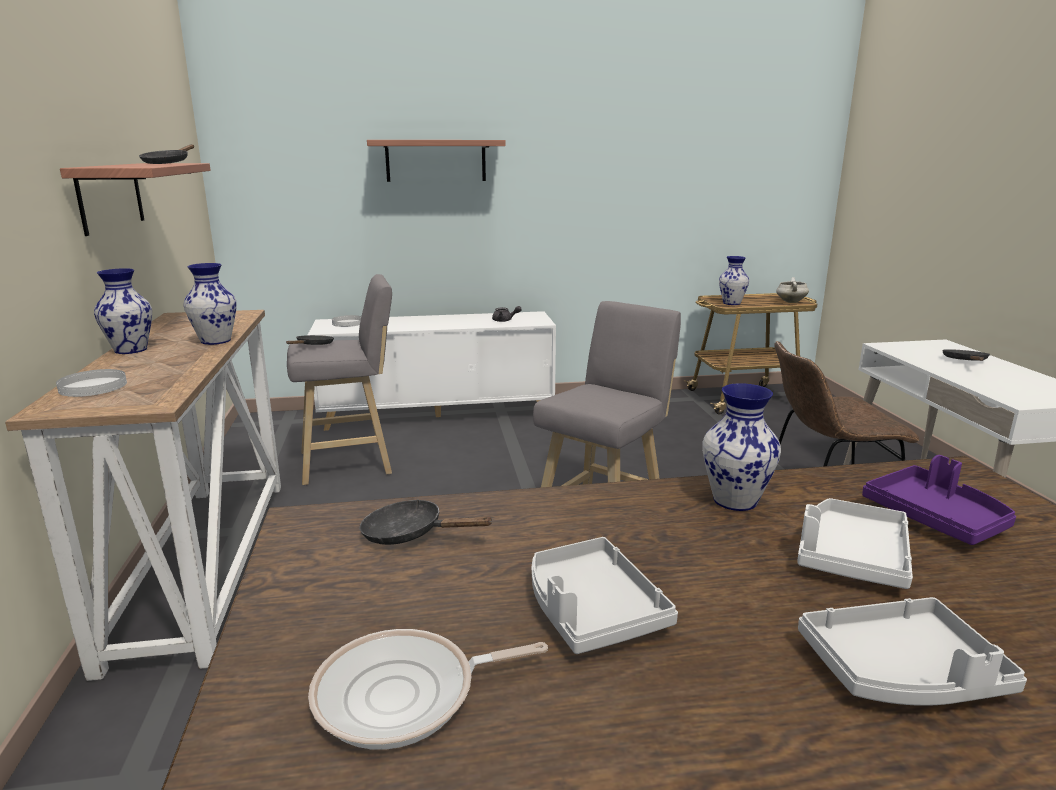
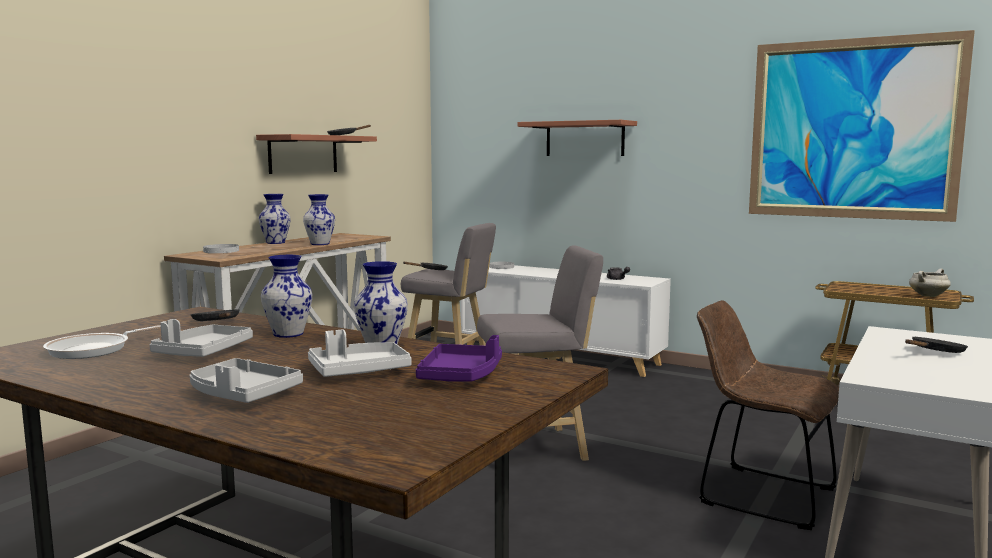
camera: 40 degrees right, 10 degrees down
frying pan [308,629,548,750] -> frying pan turned 75 degrees counterclockwise [43,325,161,359]
vase [719,256,749,305] -> vase moved to [261,255,312,338]
none -> picture [749,30,975,222]

